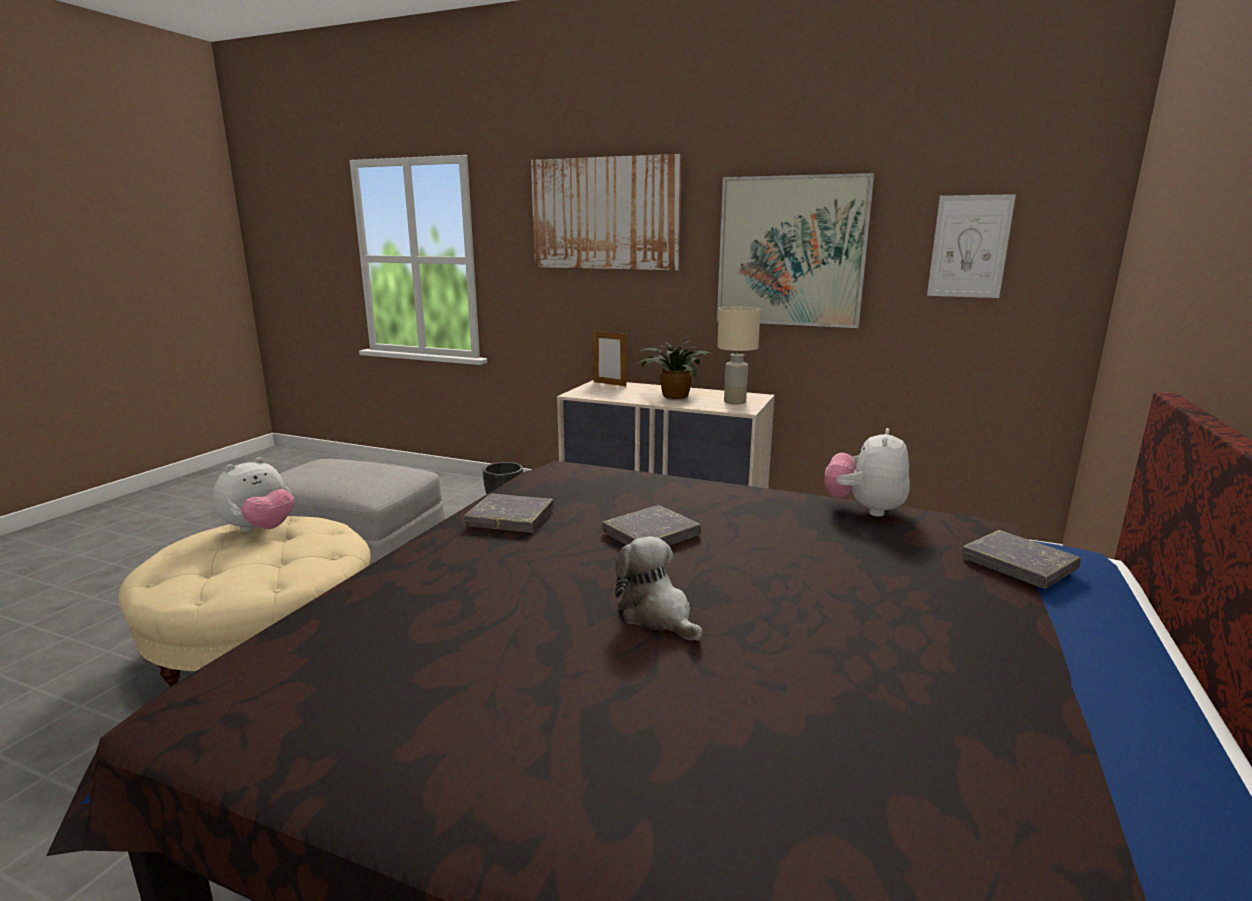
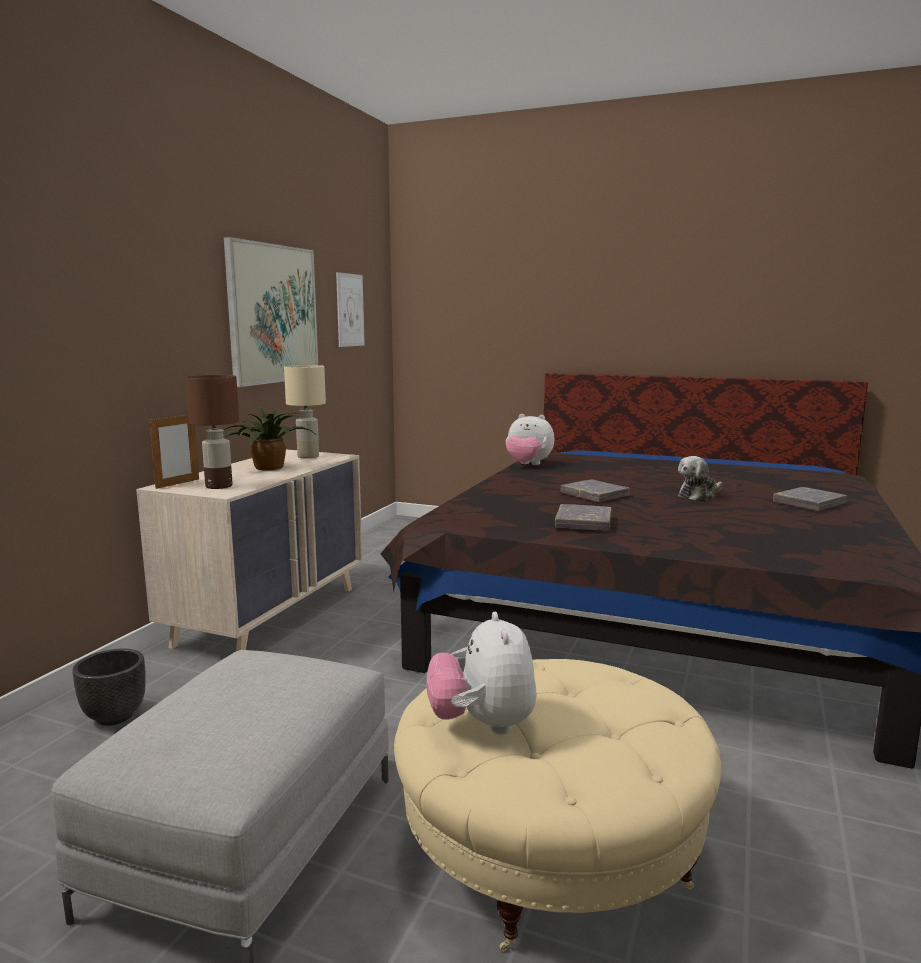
camera: 90 degrees left, 5 degrees down
plush toy [212,457,294,532] -> plush toy turned 135 degrees counterclockwise [426,612,537,734]
picture [531,154,682,270] -> none
grey book [961,530,1081,588] -> grey book moved to [773,487,847,511]
none -> brown table lamp [185,375,239,489]

